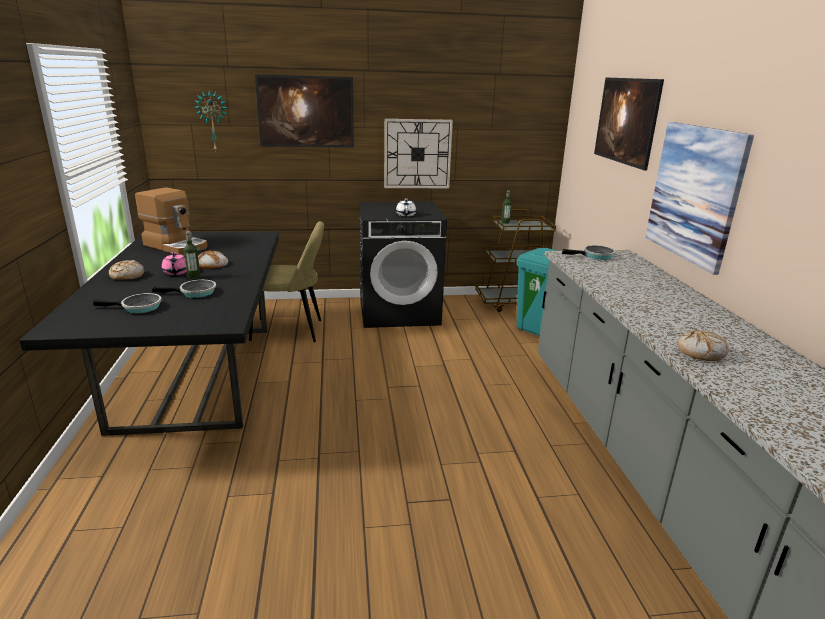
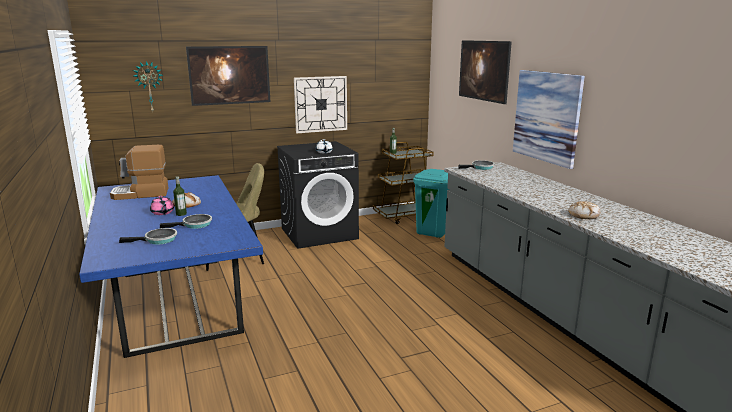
camera: 15 degrees left, 5 degrees down
black dining table [19,231,279,436] -> blue dining table [79,175,263,358]
bread [109,260,144,280] -> none
coffee machine [135,188,207,255] -> coffee machine turned 150 degrees clockwise [110,145,168,200]

